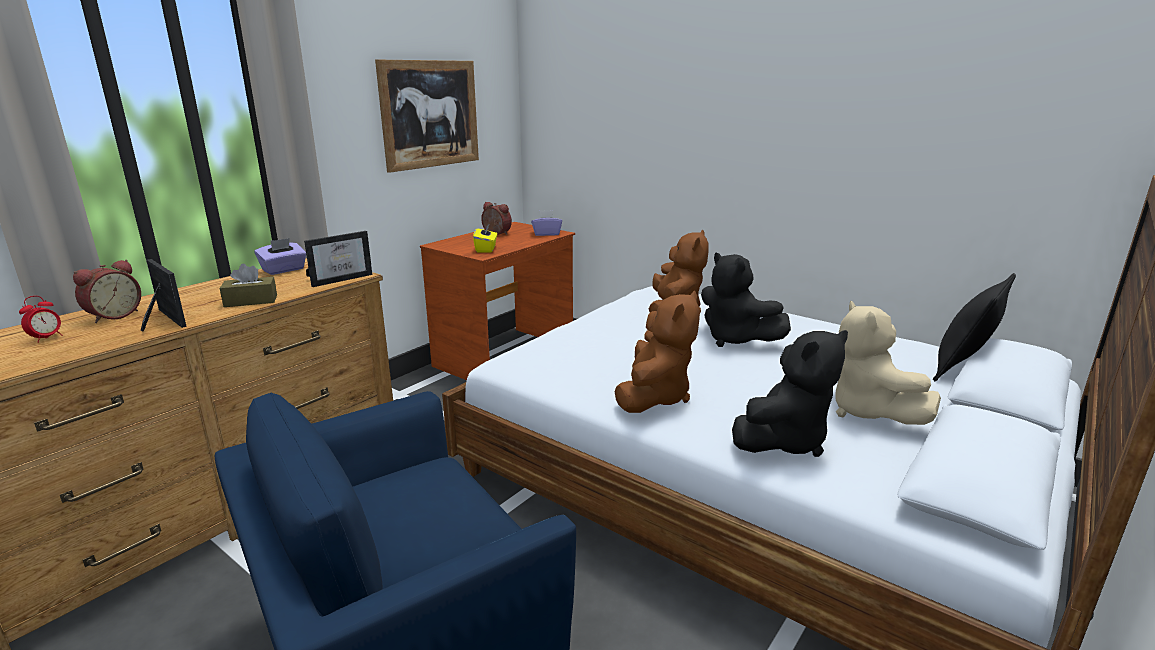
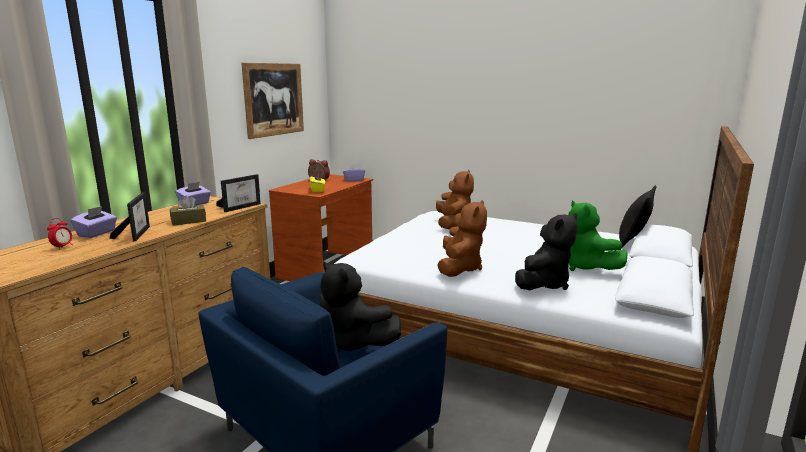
camera: 10 degrees left, 5 degrees down
alarm clock [73,260,141,323] -> purple tissue box [71,206,117,238]
picture frame [141,259,187,332] -> picture frame turned 45 degrees clockwise [109,192,150,241]
black plush toy [701,252,791,347] -> black plush toy moved to [319,261,401,353]
beige plush toy [835,300,941,425] -> green plush toy [568,201,628,271]

